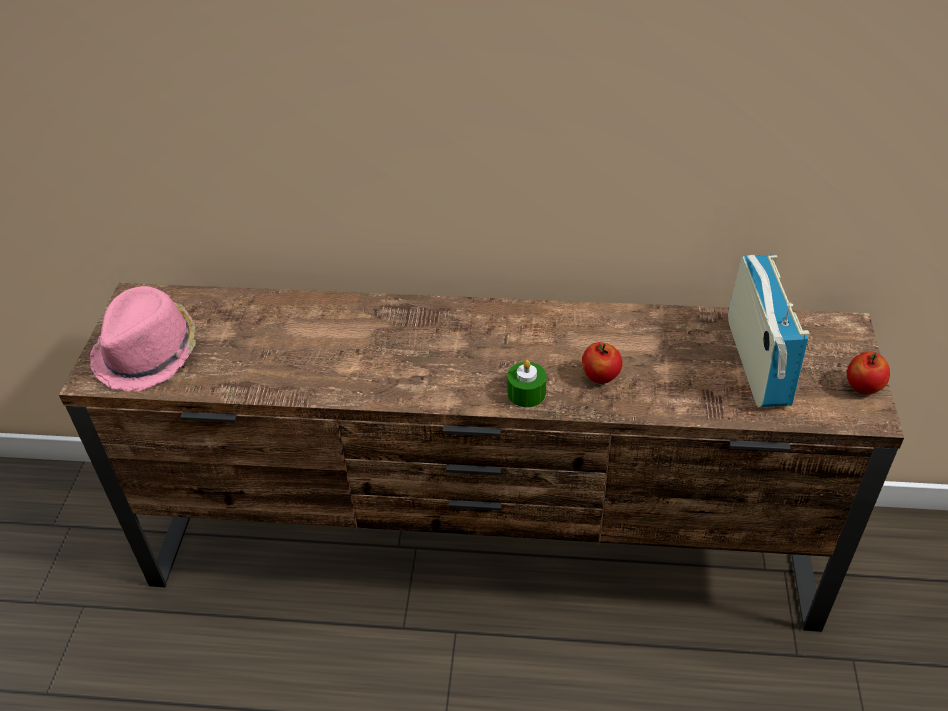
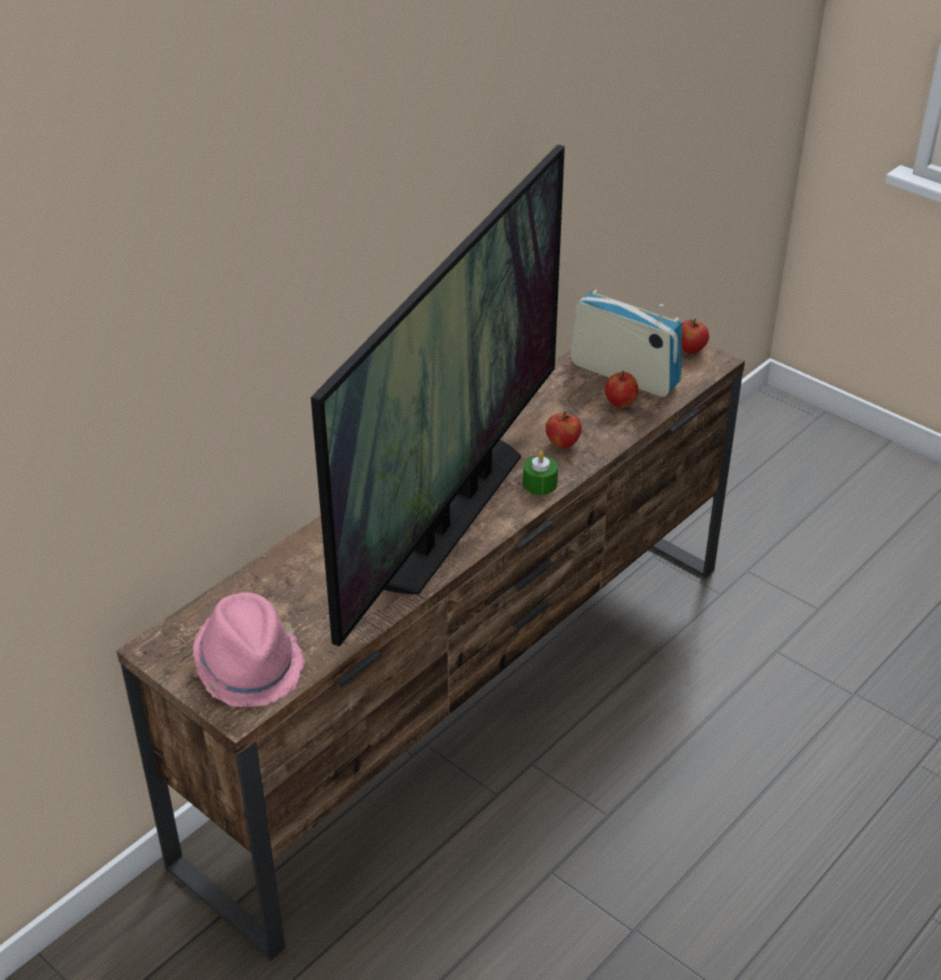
camera: 55 degrees left, 5 degrees down
none -> television [311,145,565,647]
none -> apple [605,370,638,408]

